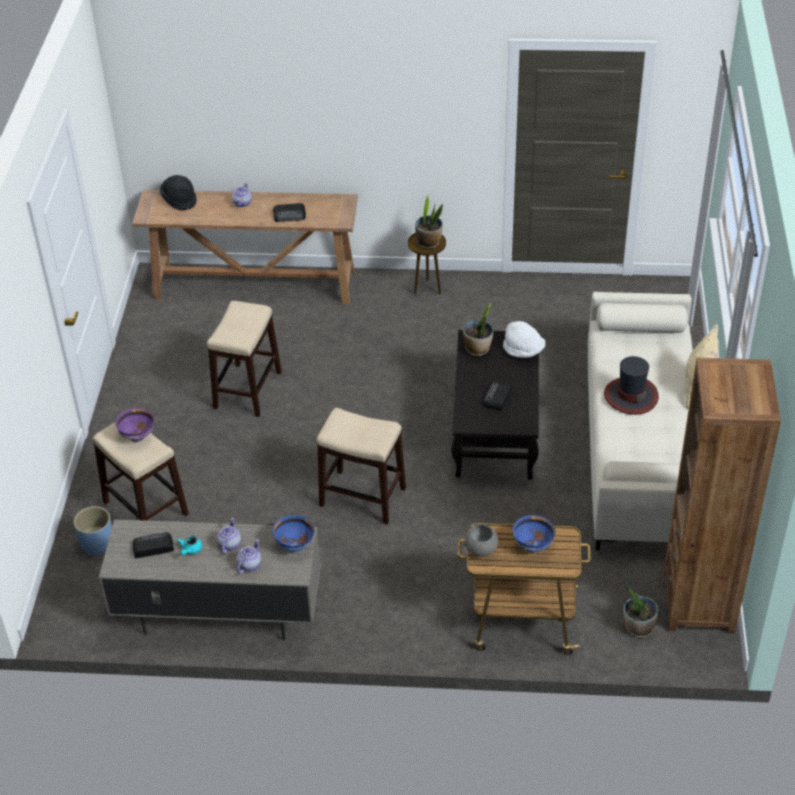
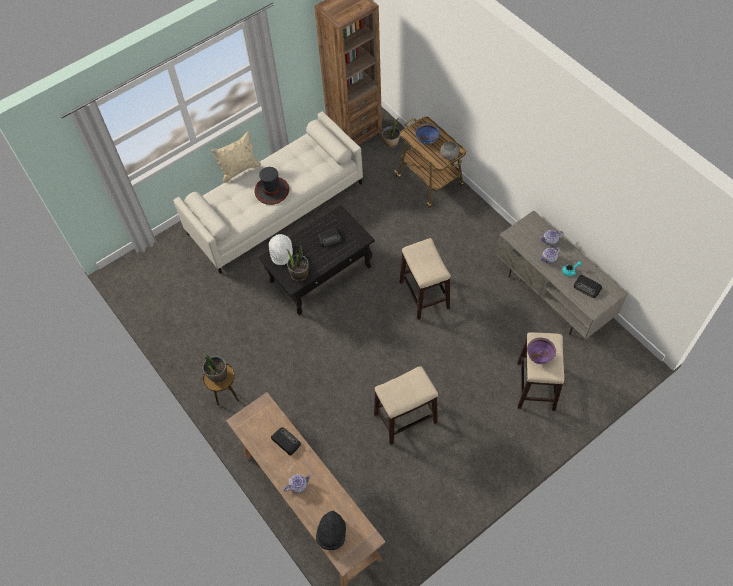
camera: 130 degrees left, 15 degrees up
blue planter [74,506,112,556] -> none
blue bowl [272,515,314,552] -> none

